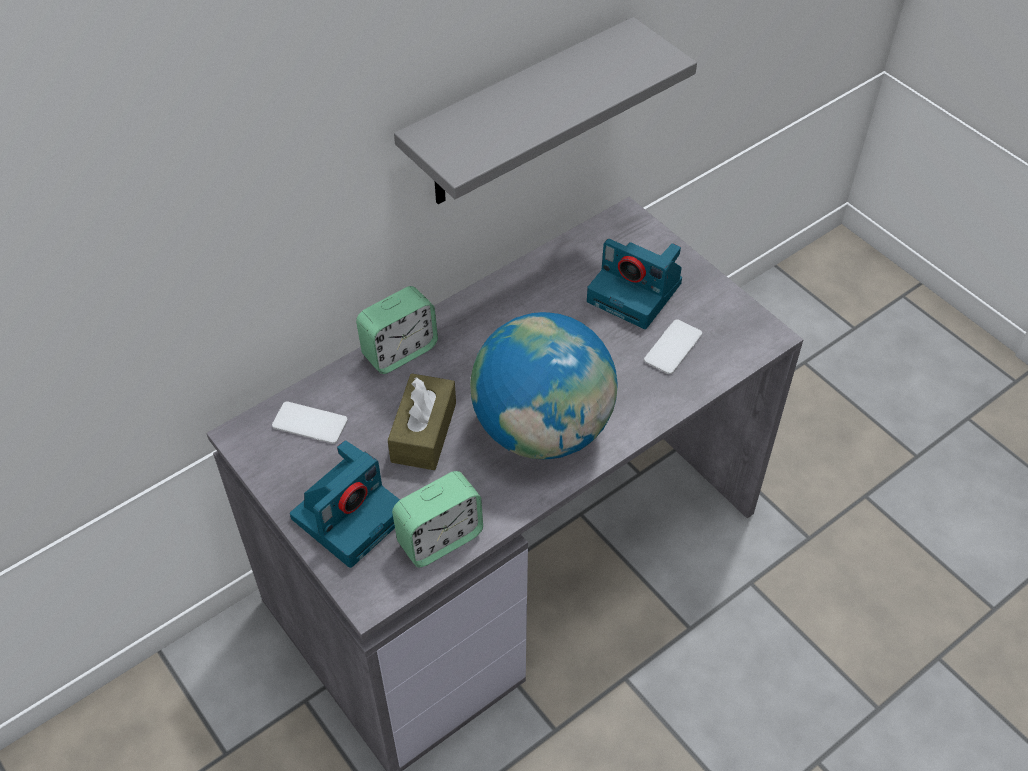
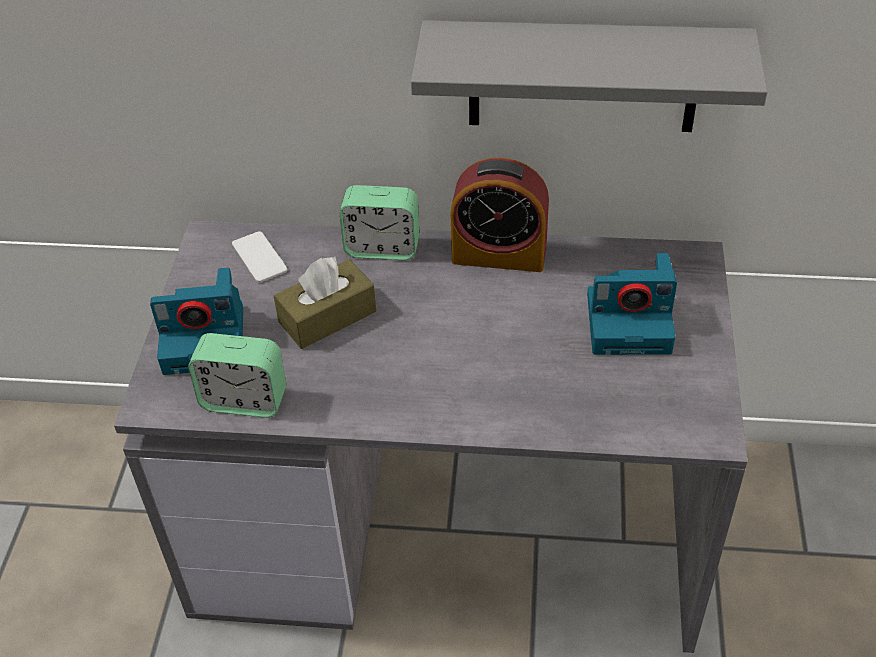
camera: 45 degrees right, 5 degrees down
globe [470,312,618,459] -> none
camera [587,239,682,329] -> camera turned 75 degrees counterclockwise [587,253,677,355]
phone [644,319,702,374] -> none
none -> alarm clock [451,158,549,272]

